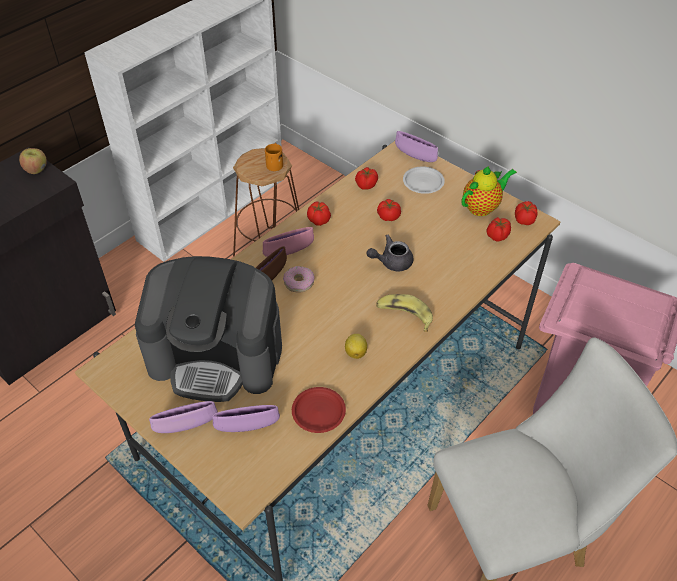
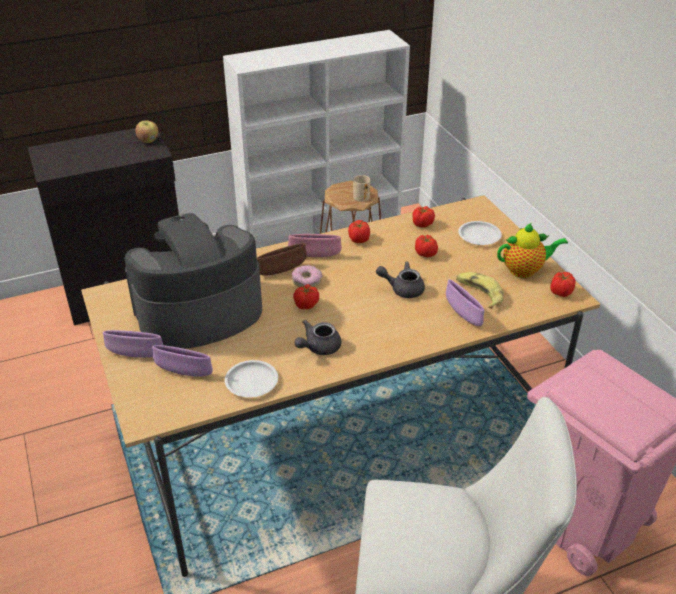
camera: 25 degrees right, 10 degrees down
coffee machine [135,256,282,402] -> coffee machine turned 120 degrees clockwise [125,213,262,349]
orange mug [265,143,283,171] -> beige mug [353,175,370,202]
red plate [292,387,346,433] -> white plate [225,360,278,398]
lemon [345,334,367,359] -> grey teapot [294,320,341,355]
banana [376,294,433,332] -> banana moved to [456,272,504,309]
purple bowl [395,131,438,162] -> purple bowl moved to [446,280,484,326]
tomato [486,217,511,242] -> tomato moved to [293,284,319,309]

